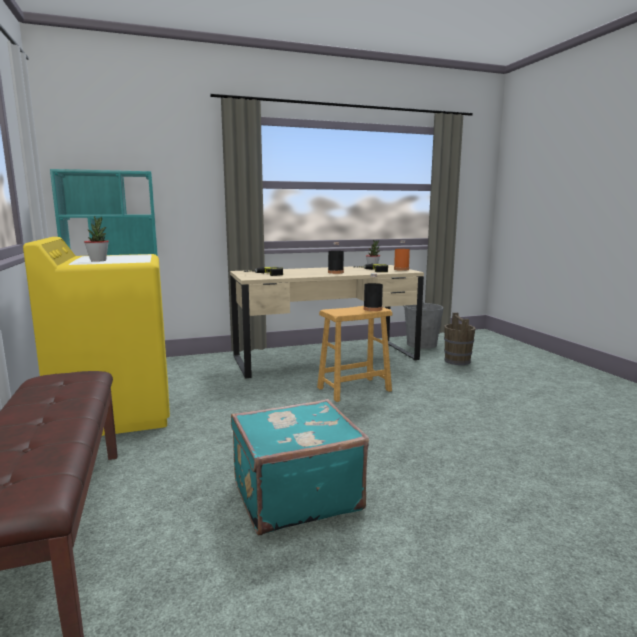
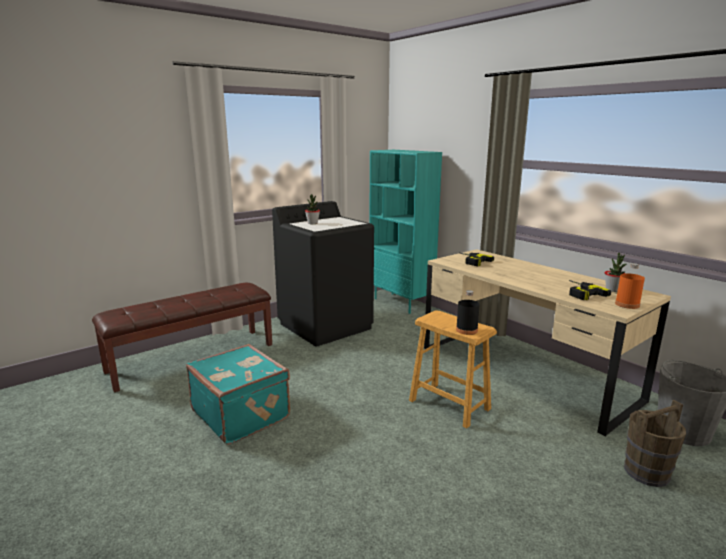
camera: 70 degrees right, 5 degrees up
yellow washing machine [23,237,170,436] -> black washing machine [272,201,374,346]
black bottle [328,242,344,274] -> none

